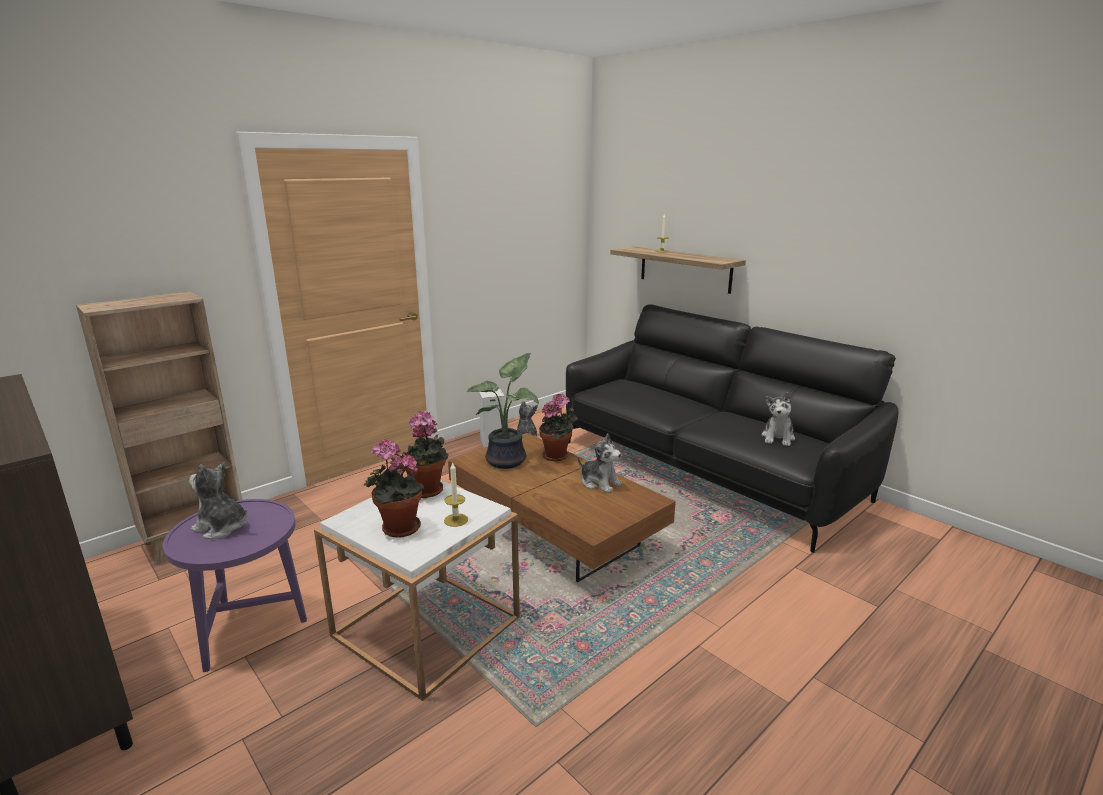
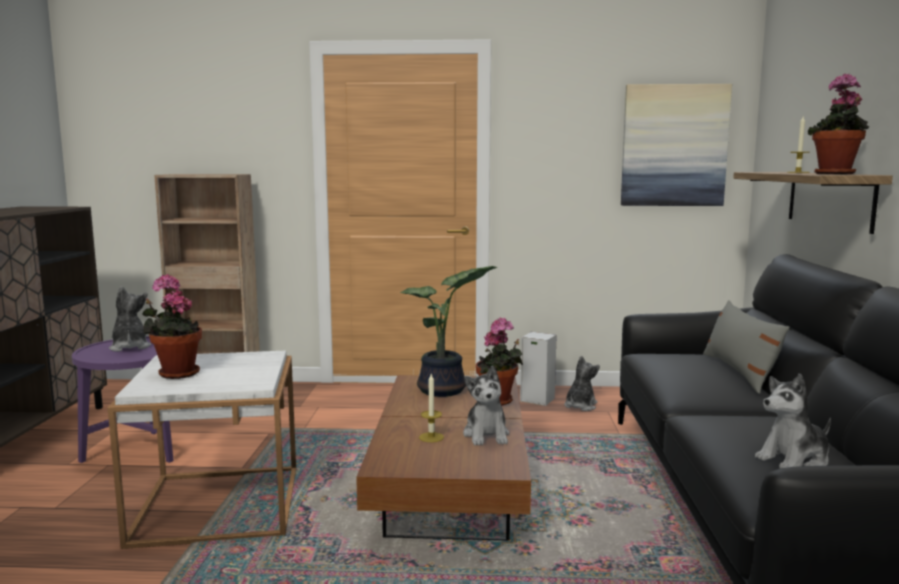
camera: 45 degrees right, 10 degrees down
potted plant [402,411,449,499] -> potted plant moved to [808,74,869,174]
candle [444,462,468,527] -> candle moved to [419,374,444,442]
none -> picture [621,84,732,206]
none -> grey pillow [703,300,789,394]

